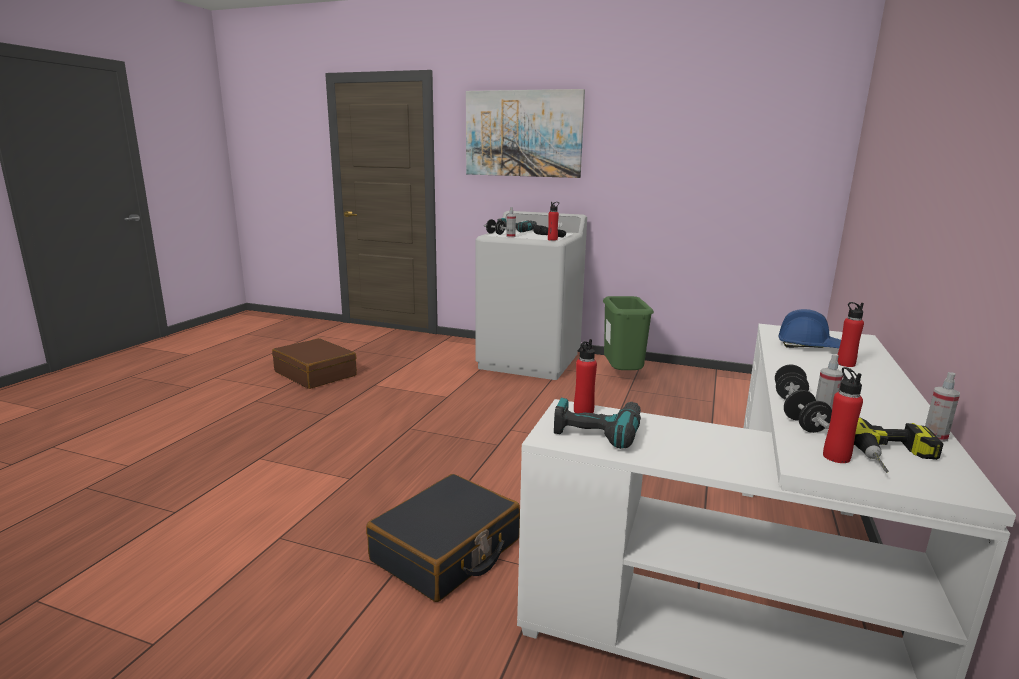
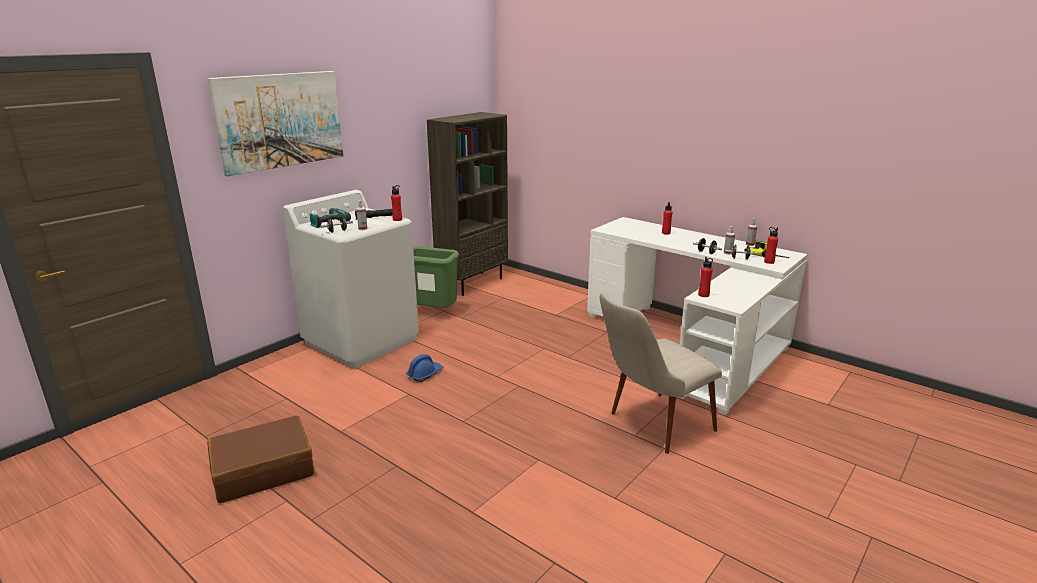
camera: 70 degrees left, 5 degrees up
black suitcase [366,474,520,602] -> beige chair [600,293,722,454]
power drill [554,397,641,449] -> none
blue hard hat [778,309,841,348] -> blue hard hat moved to [406,354,443,382]
none -> brown bookcase [427,112,508,296]

